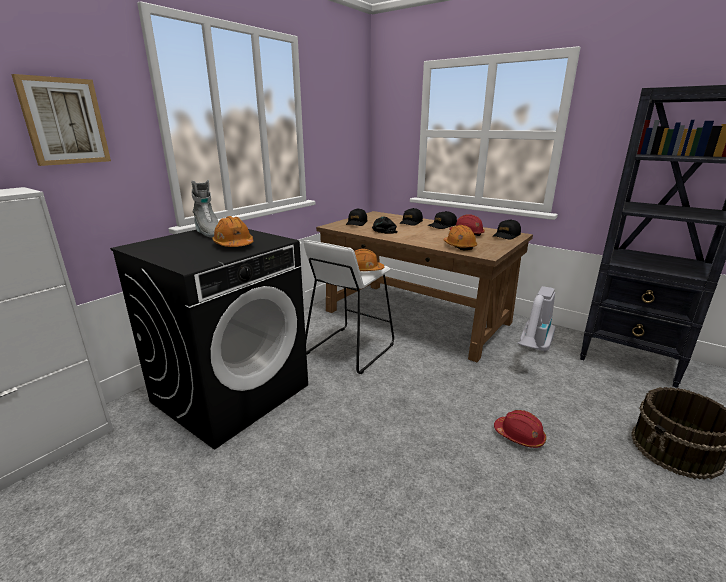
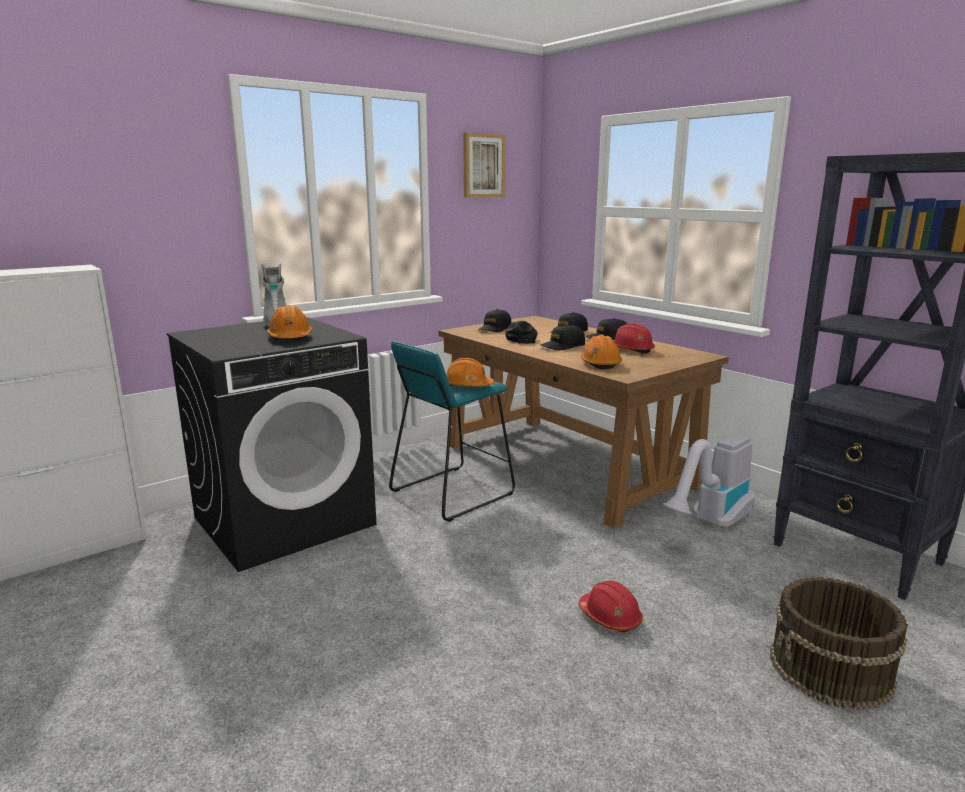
camera: 15 degrees right, 5 degrees down
picture [11,74,111,166] -> picture moved to [463,133,505,198]
white stool [304,240,394,374] -> turquoise stool [389,341,515,522]
black cap [493,219,521,239] -> black cap moved to [540,325,585,350]

